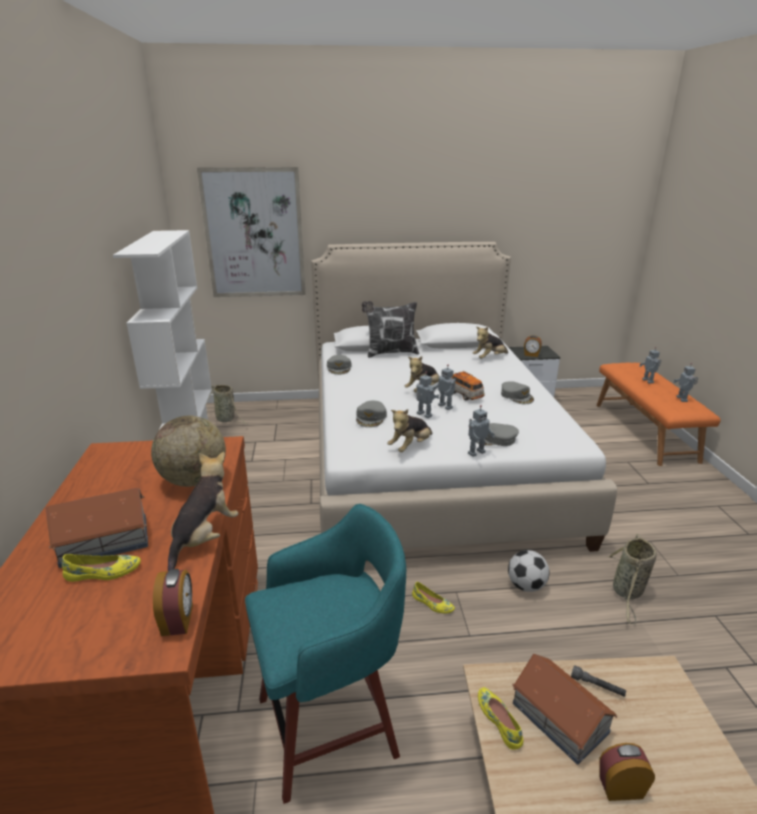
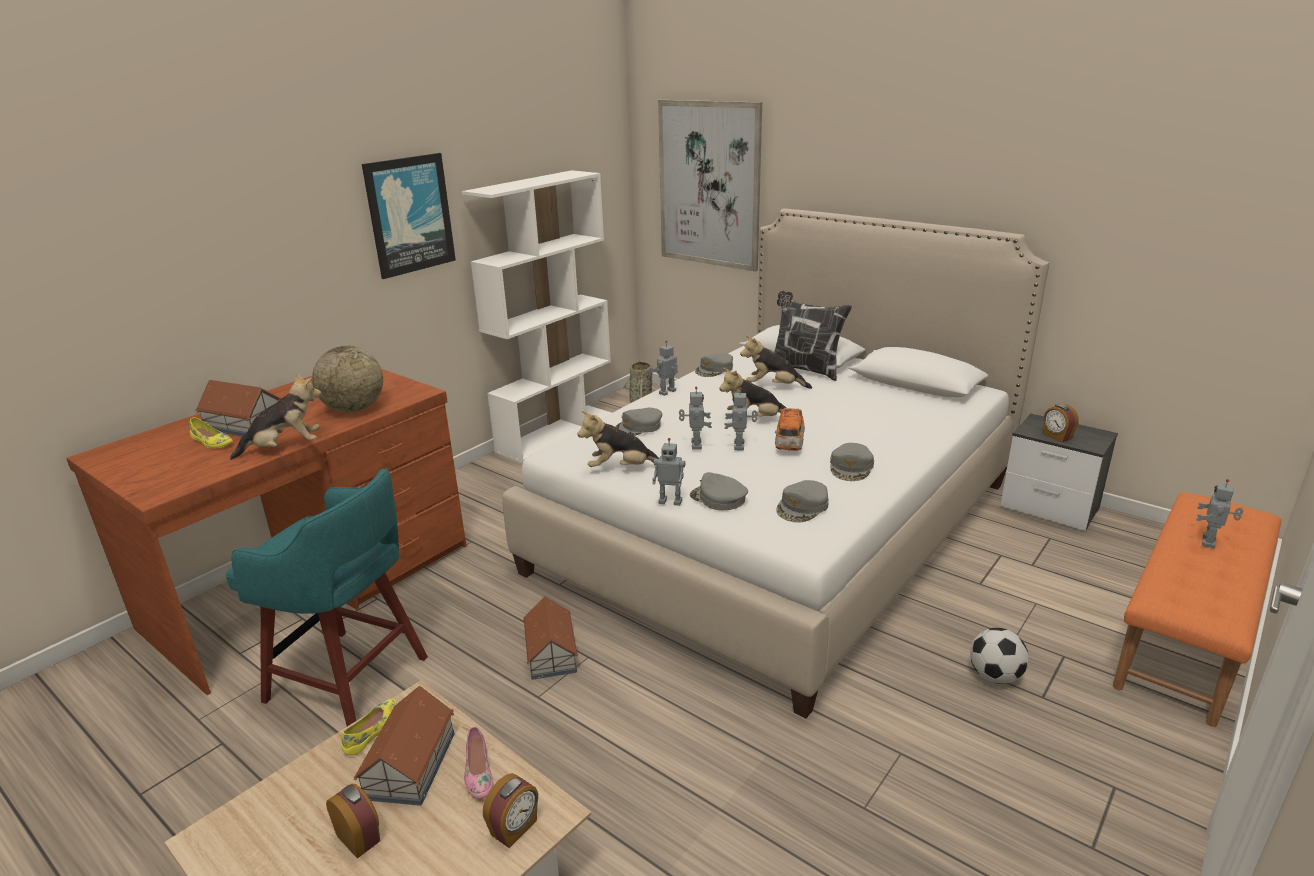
camera: 45 degrees right, 0 degrees up
alarm clock [153,569,193,636] -> alarm clock moved to [483,773,538,848]
yellow shoe [412,582,455,613] -> toy house [523,596,578,680]
plush toy [473,327,508,359] -> plush toy moved to [740,335,812,389]
football [508,550,549,592] -> football moved to [970,628,1029,684]
grey flashlight [571,665,626,697] -> pink shoe [464,726,493,799]
basket [608,534,657,624] -> none
toy robot [673,363,698,402] -> toy robot moved to [650,340,678,396]
none -> picture [362,153,456,279]
none -> grey cap [776,480,829,523]

